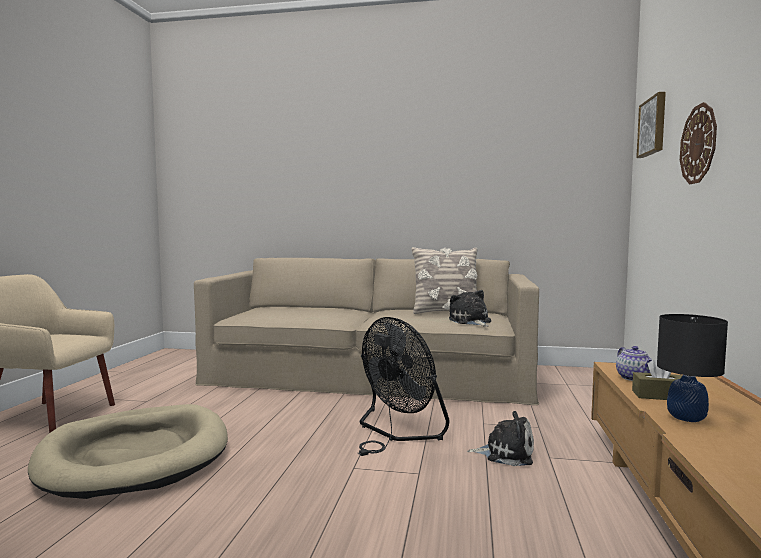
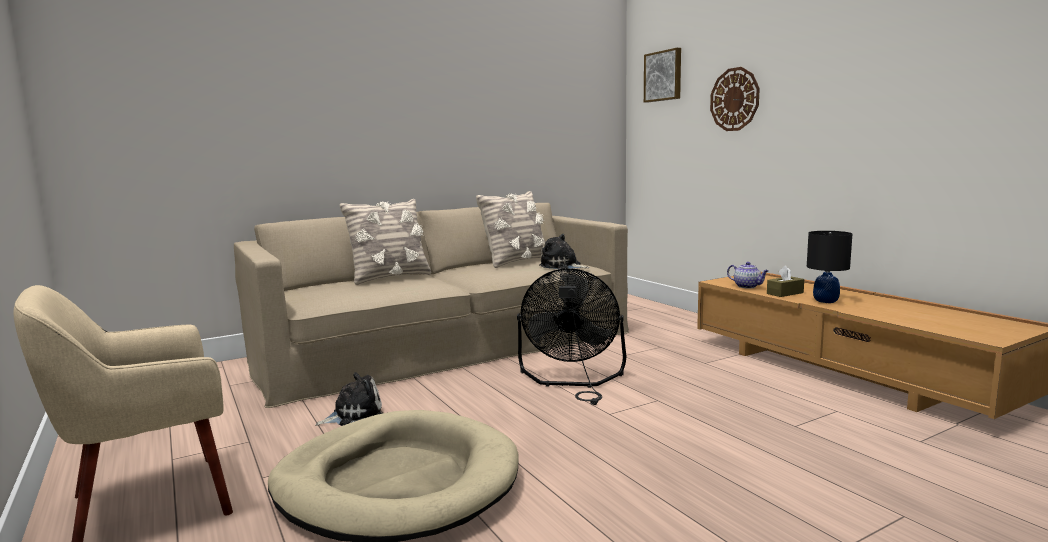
camera: 40 degrees left, 5 degrees up
plush toy [467,411,534,466] -> plush toy moved to [315,372,383,426]
none -> beige pillow [340,199,431,285]

